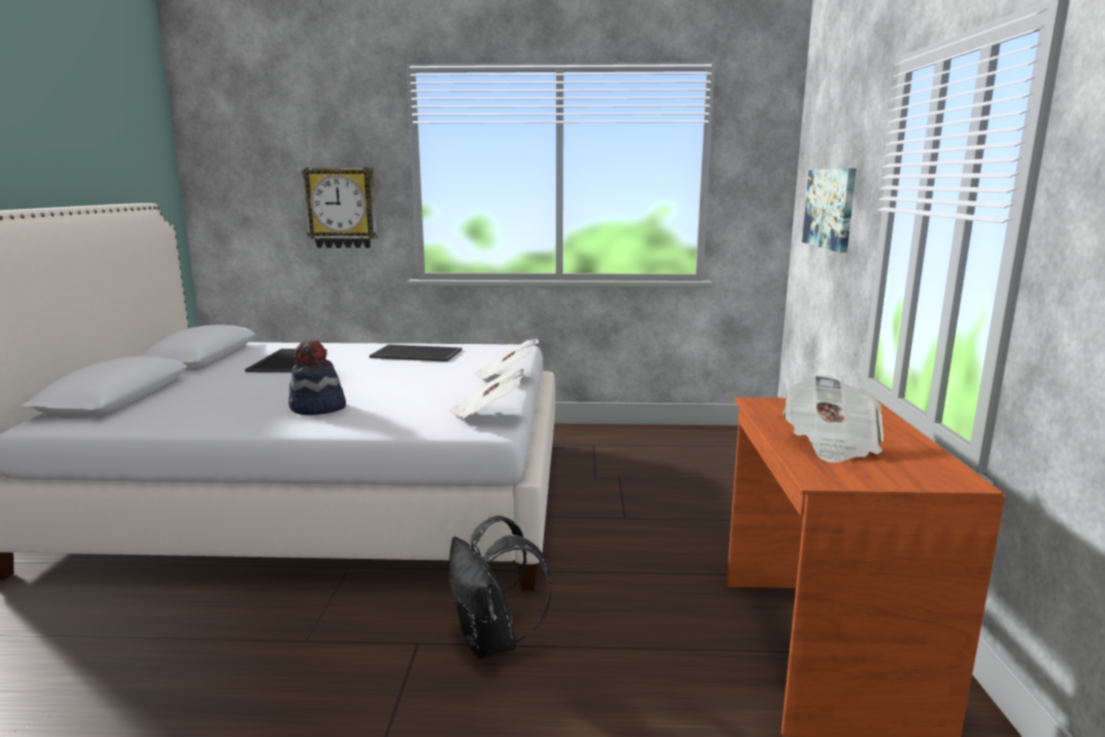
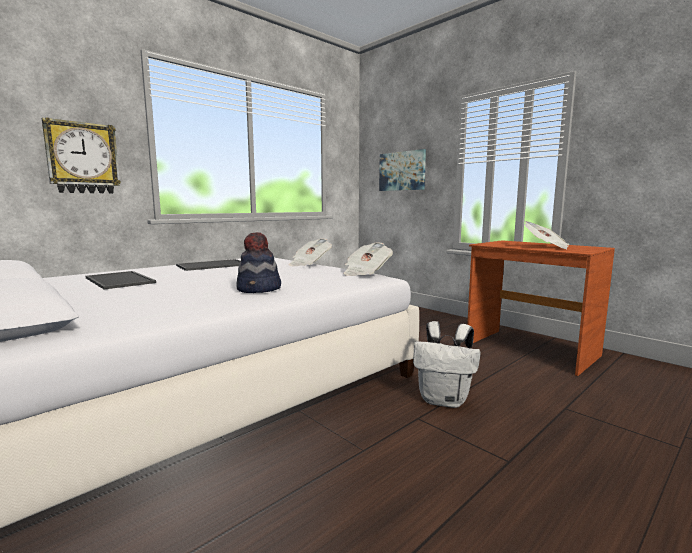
camera: 45 degrees left, 5 degrees down
black backpack [449,516,552,659] -> white backpack [413,321,481,408]

